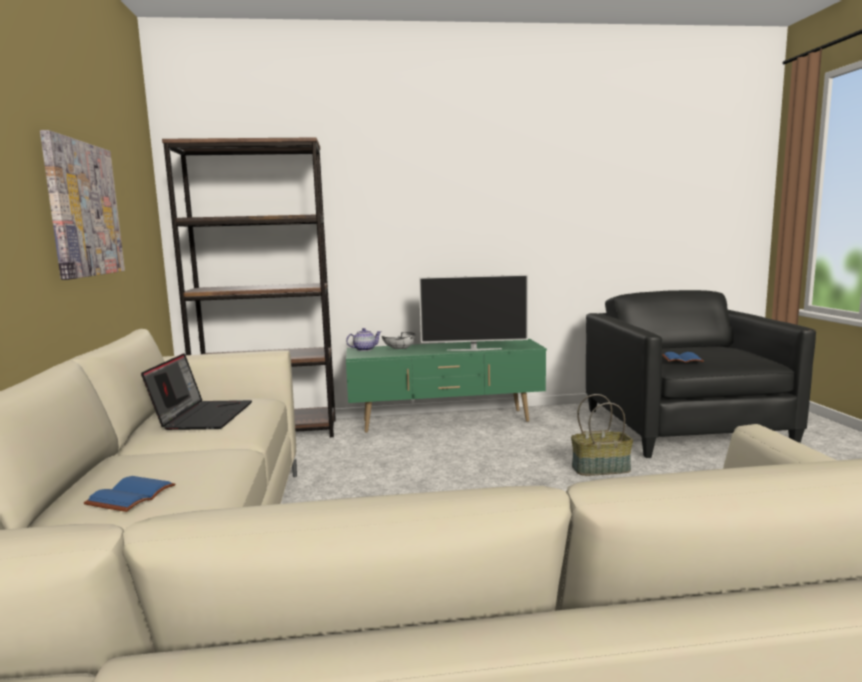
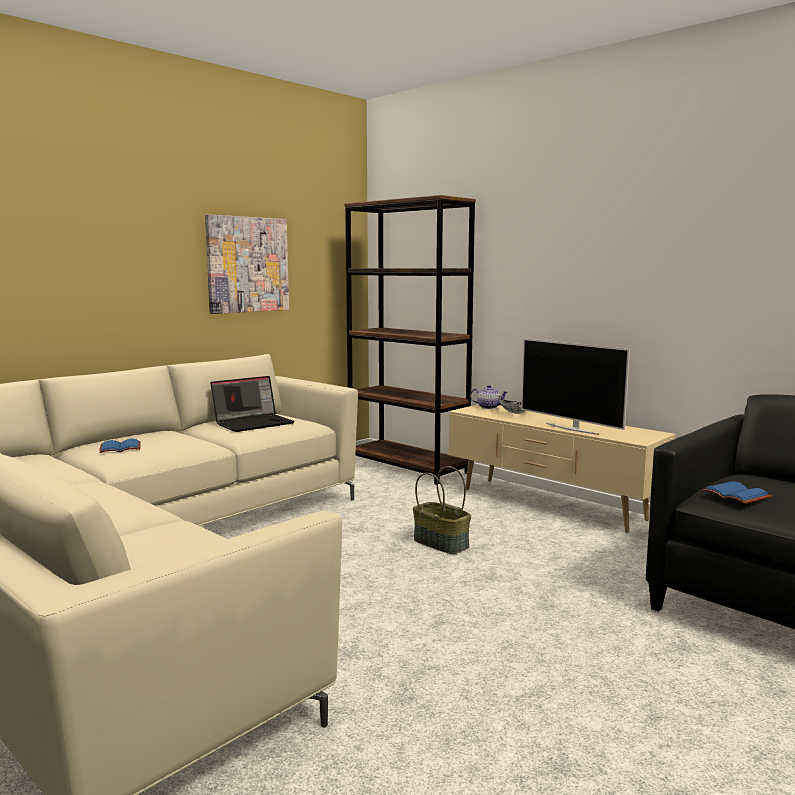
camera: 50 degrees right, 0 degrees up
green tv stand [346,339,547,433] -> beige tv stand [448,404,676,533]
basket [571,394,633,476] -> basket moved to [413,466,471,554]

